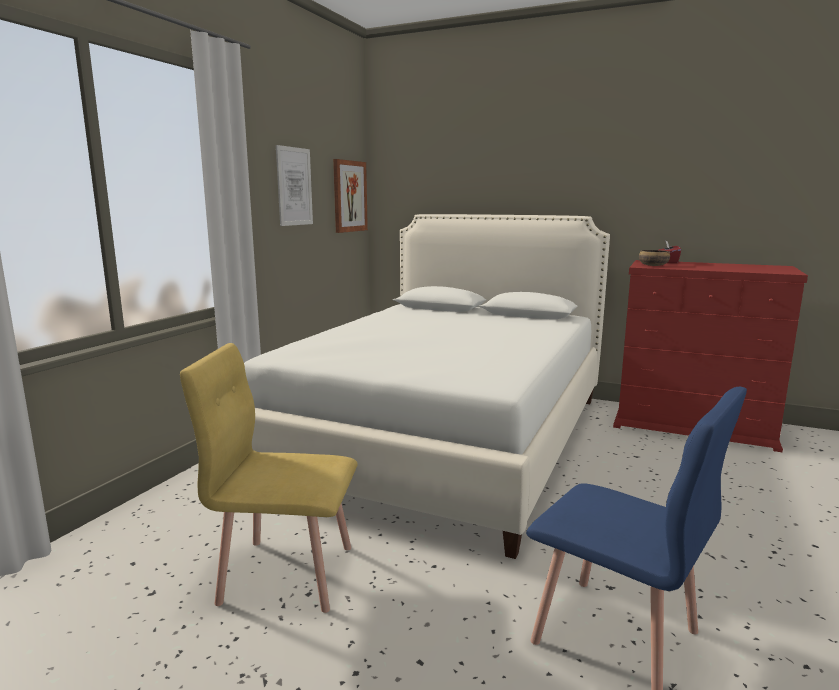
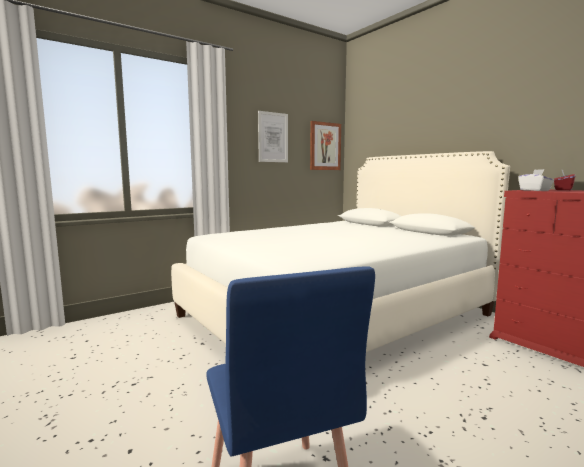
camera: 30 degrees right, 5 degrees down
yellow chair [180,343,357,613] -> none
bowl [639,250,670,266] -> white tissue box [518,169,554,191]

